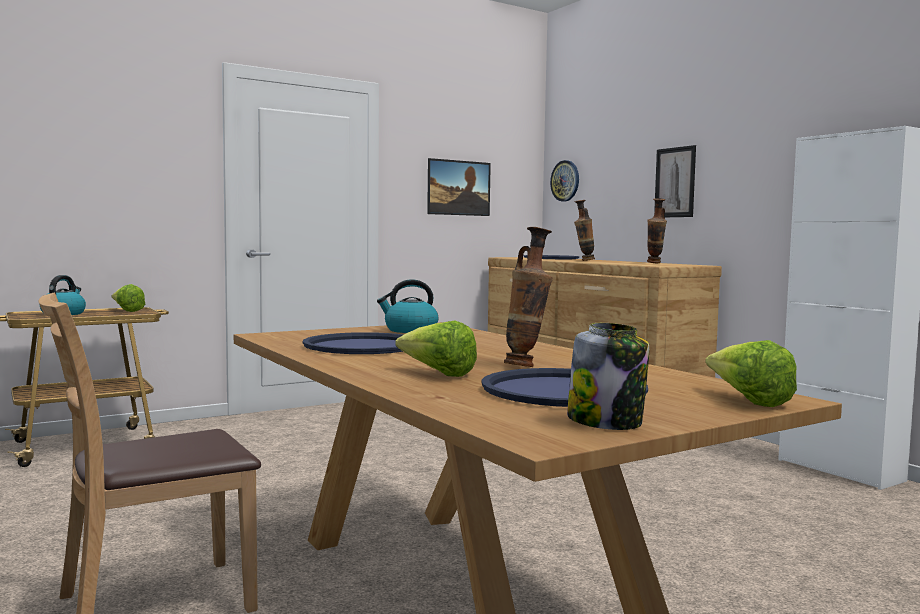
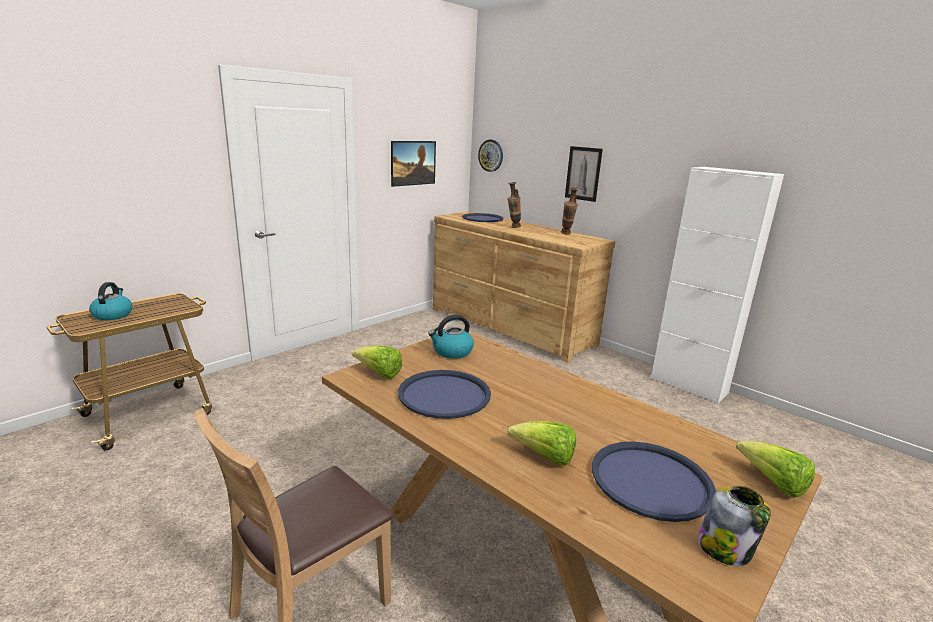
camera: 15 degrees left, 15 degrees up
lettuce [112,284,145,312] -> lettuce moved to [352,346,402,379]
vase [504,227,553,367] -> none

